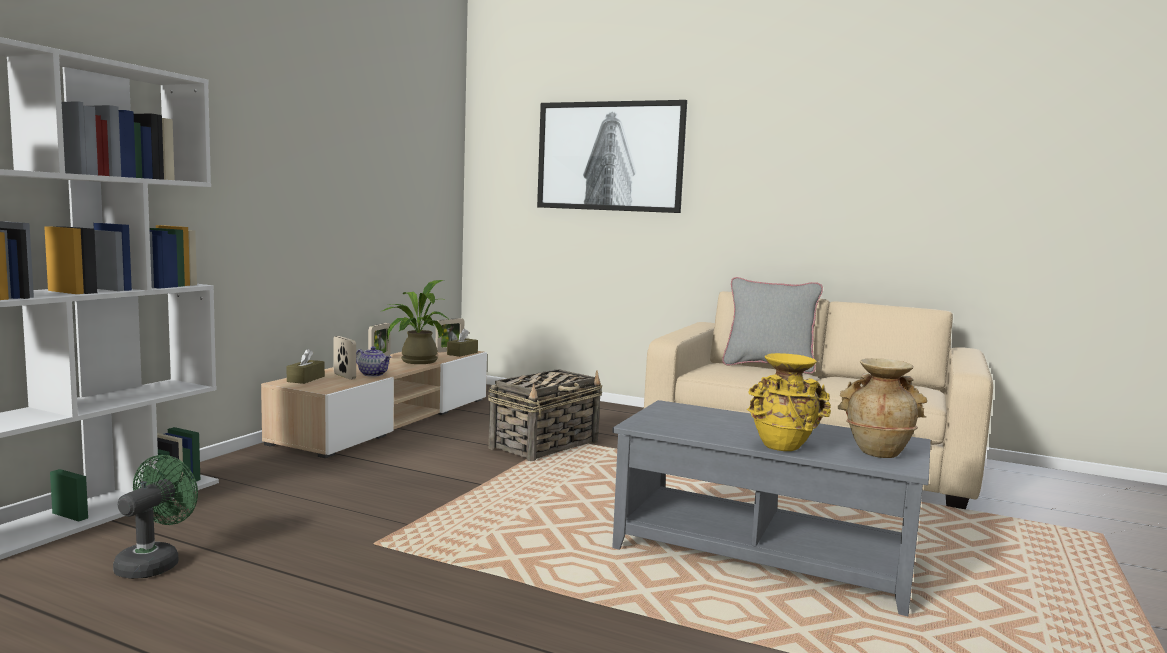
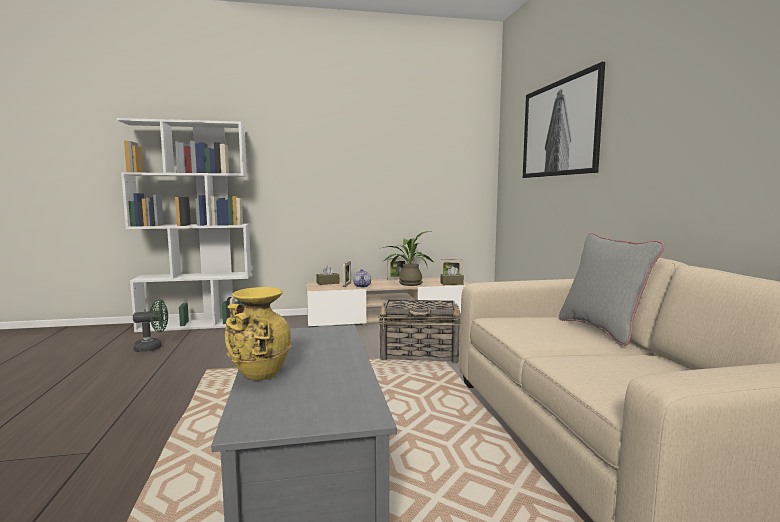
camera: 55 degrees right, 0 degrees up
beige vase [837,359,927,458] -> none

